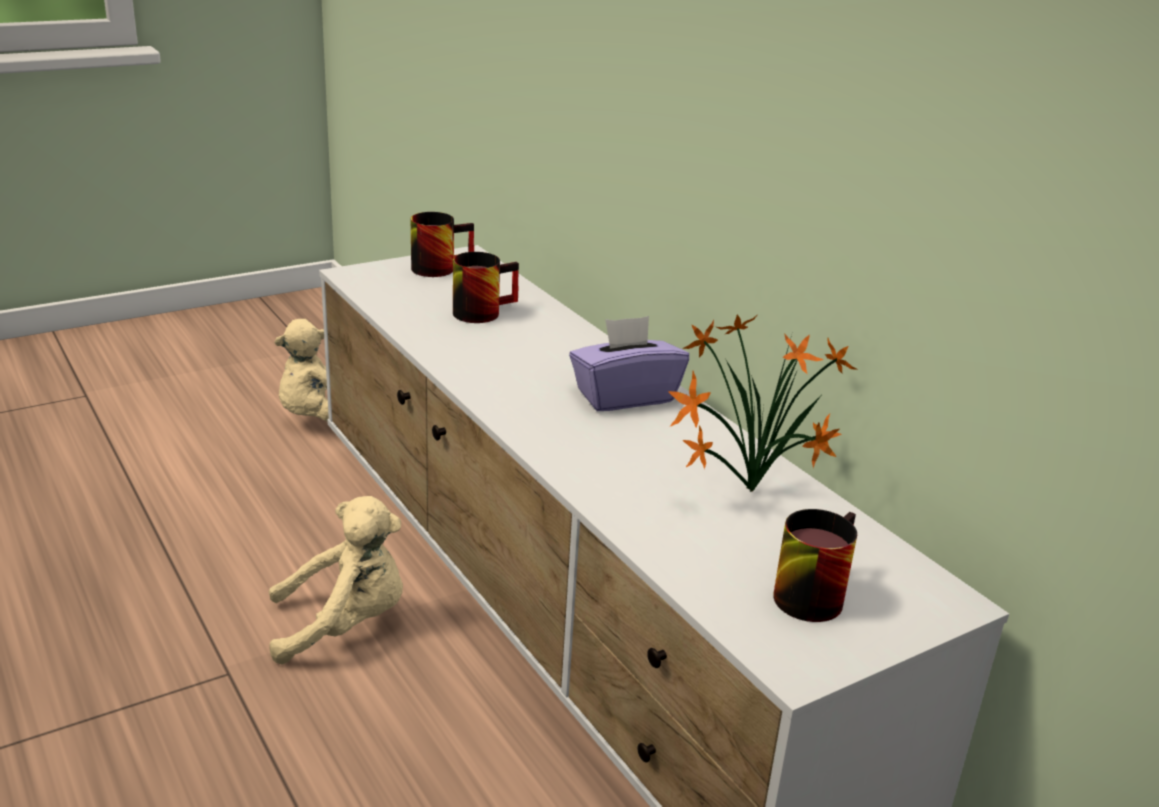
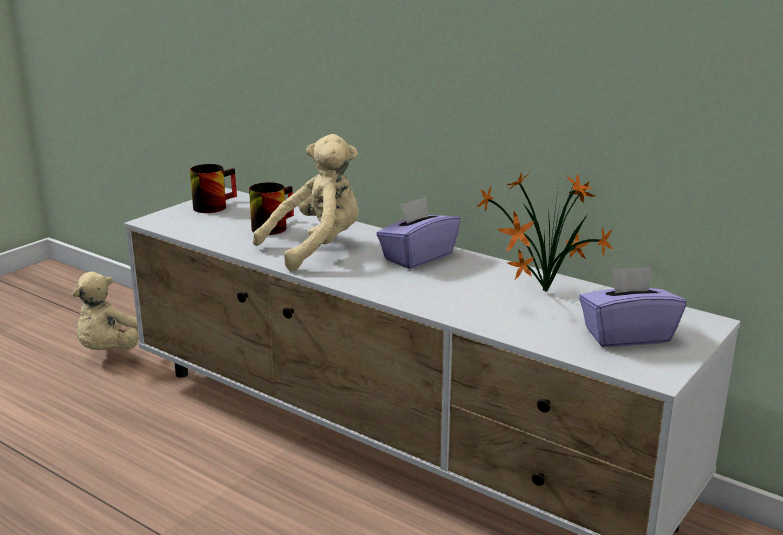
camera: 20 degrees left, 5 degrees down
beige plush toy [269,496,403,664] -> beige plush toy moved to [253,134,359,271]
mug [773,509,857,622] -> purple tissue box [579,267,686,347]

